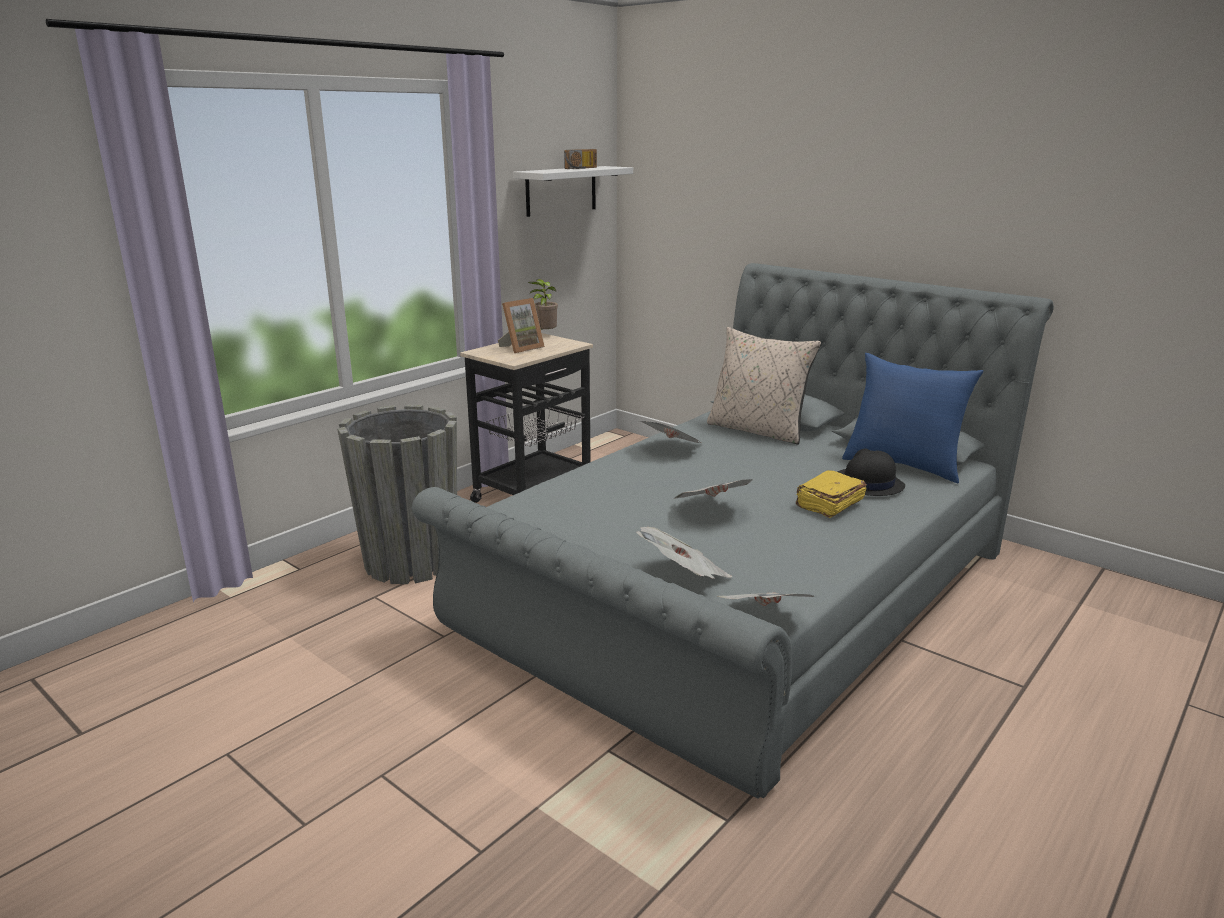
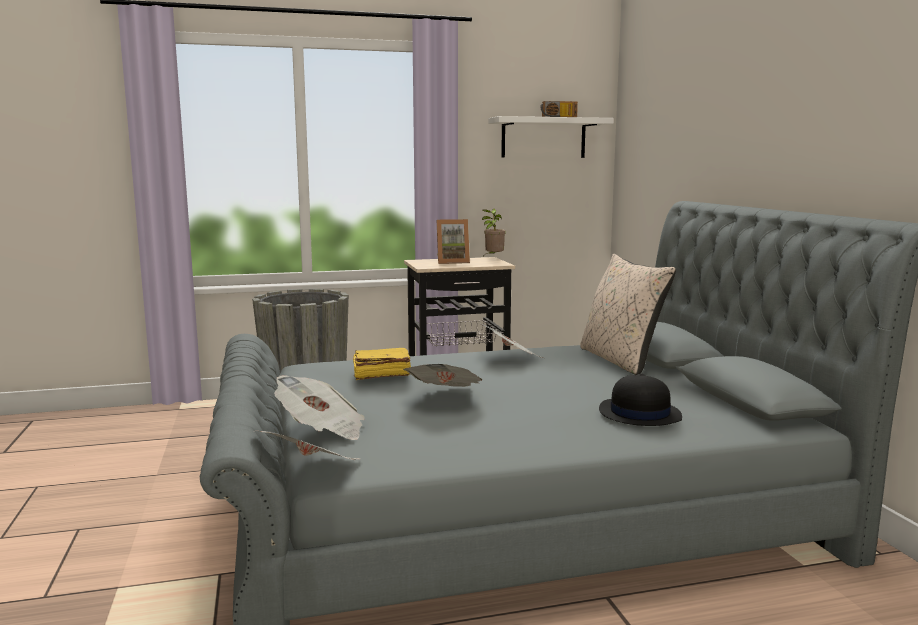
camera: 35 degrees right, 10 degrees down
yellow book [796,470,867,518] -> yellow book moved to [353,348,411,380]
blue pillow [842,353,984,483] -> none

